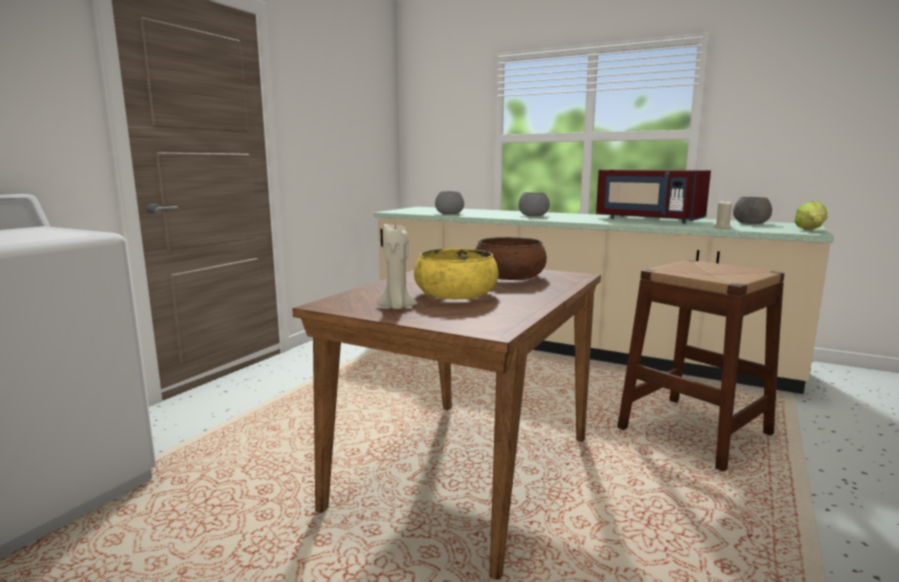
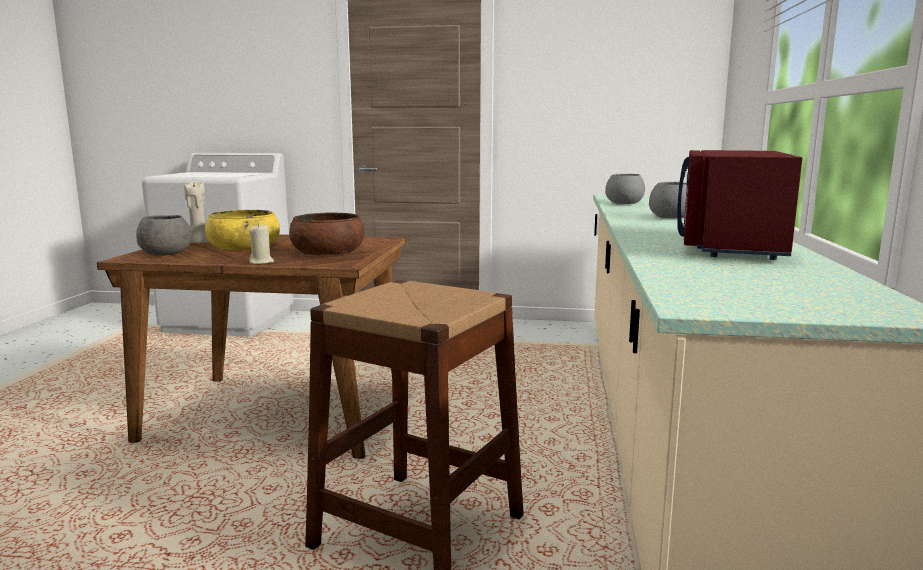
camera: 70 degrees right, 0 degrees up
beige candle [713,200,732,229] -> beige candle moved to [249,223,274,264]
grey bowl [733,197,772,224] -> grey bowl moved to [136,215,192,256]
lettuce [794,201,827,230] -> none

